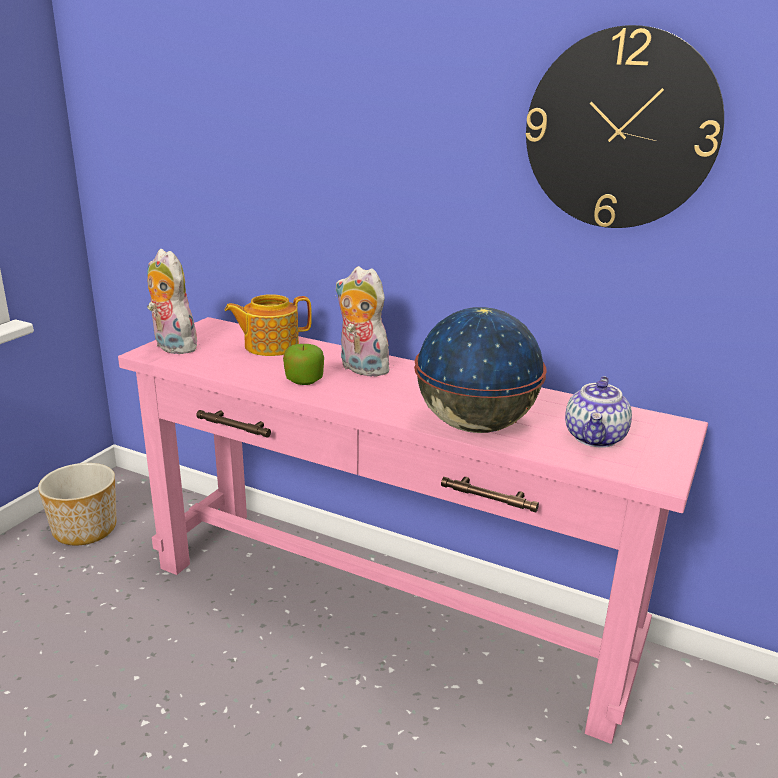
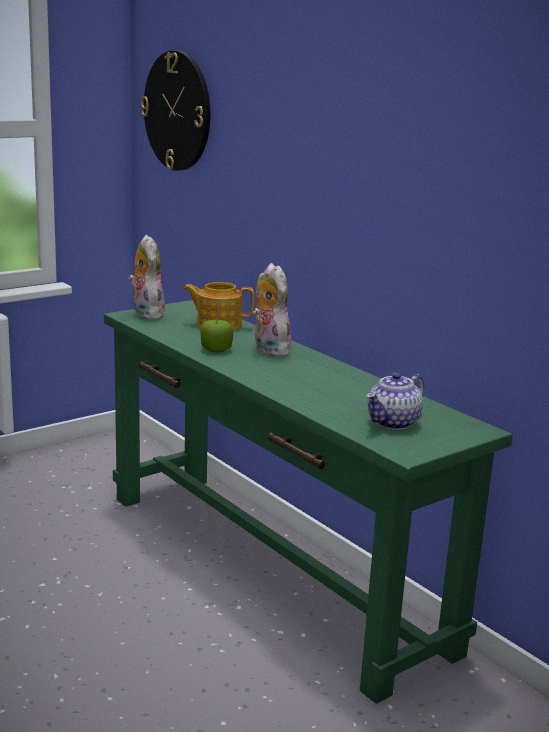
camera: 25 degrees right, 5 degrees down
planter [38,463,116,545] -> none
pink console table [118,317,708,744] -> green console table [104,300,513,704]
globe [414,307,546,433] -> none
wall clock [526,25,724,228] -> wall clock moved to [141,51,210,171]

